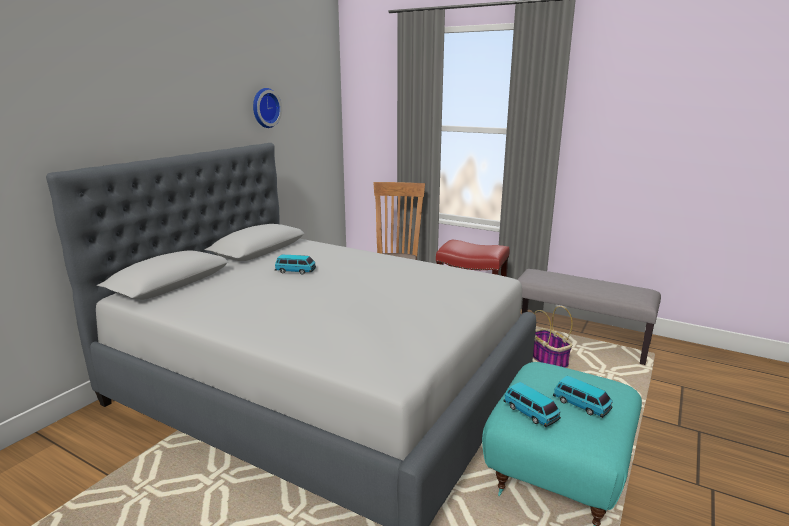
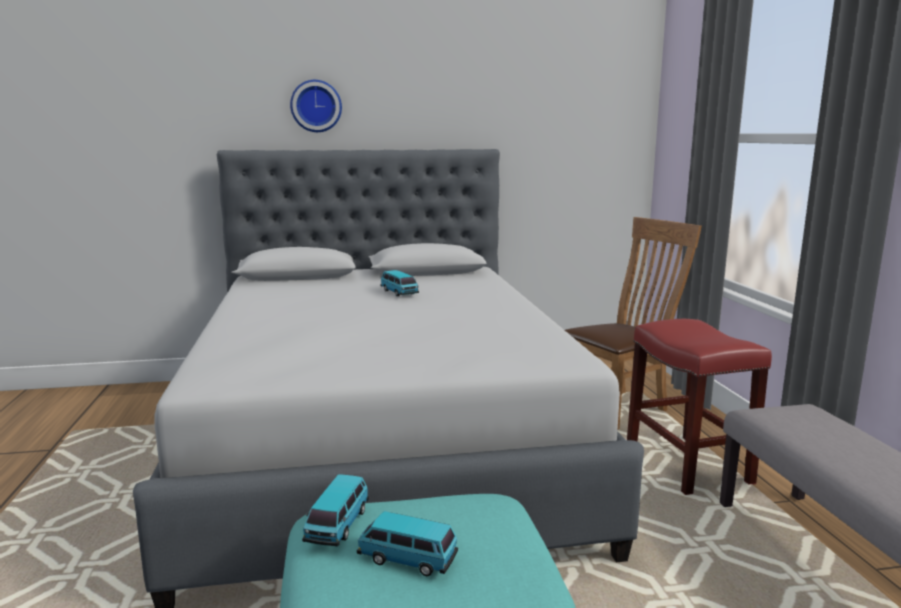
camera: 50 degrees right, 5 degrees down
wall clock [253,88,282,128] -> wall clock moved to [290,80,342,132]
basket [533,306,573,368] -> none
toy car [553,376,613,418] -> toy car turned 105 degrees clockwise [357,511,458,576]

